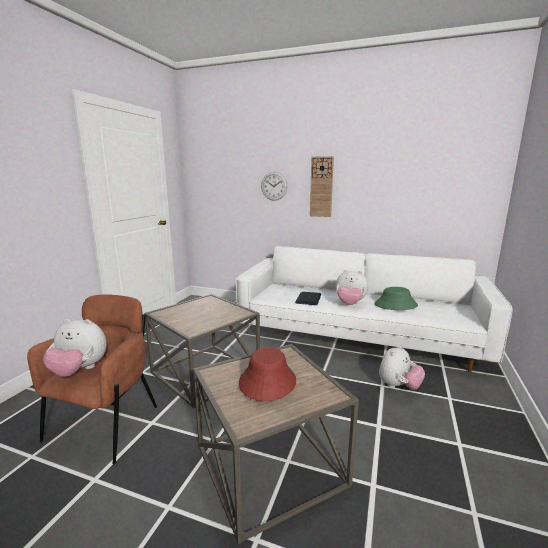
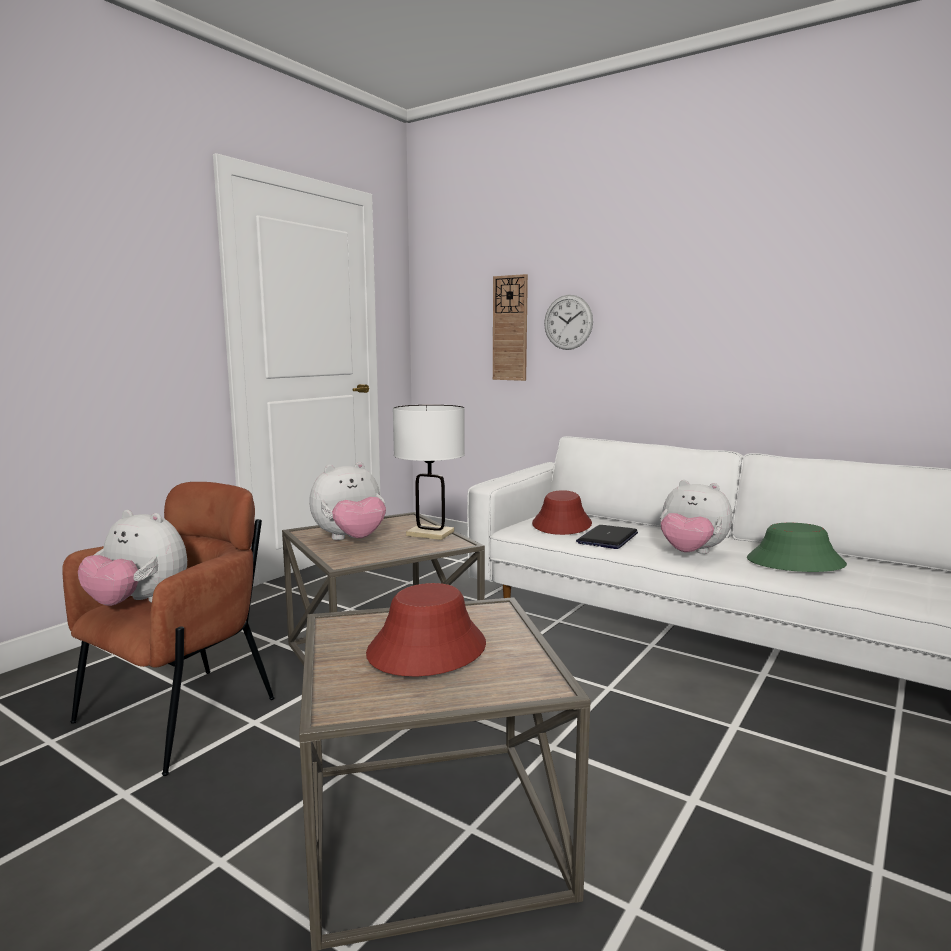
camera: 15 degrees right, 5 degrees down
wall clock [310,156,334,217] -> wall clock moved to [493,274,528,381]
plush toy [379,345,425,390] -> plush toy moved to [309,462,386,540]
none -> white table lamp [393,405,465,540]
none -> red hat [532,490,592,535]

